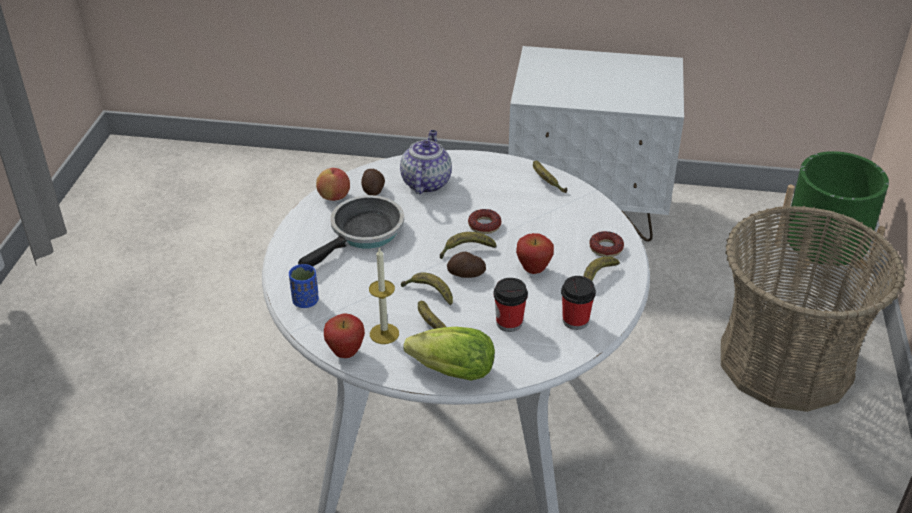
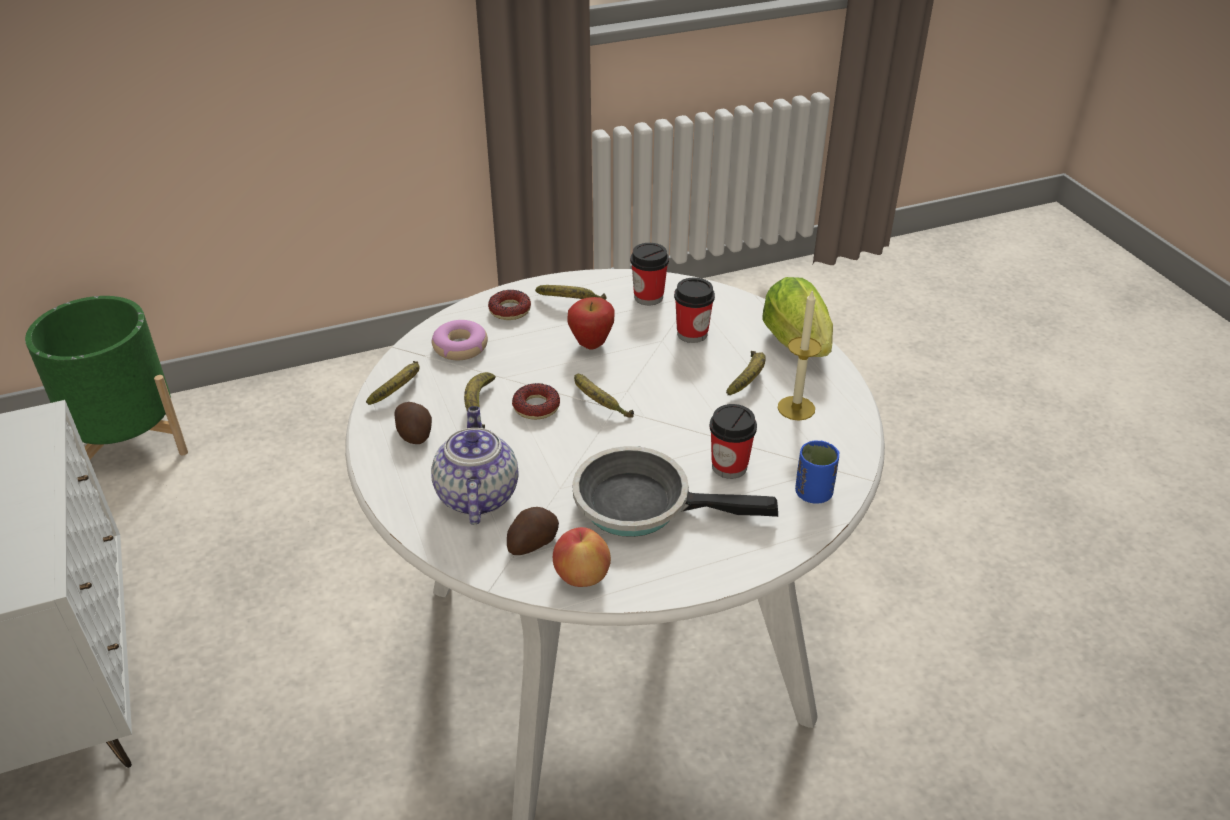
camera: 120 degrees left, 0 degrees up
apple [324,313,365,358] -> none
teapot [400,130,452,194] -> teapot turned 105 degrees clockwise [431,406,519,525]
banana [401,273,453,306] -> banana moved to [464,372,496,429]
potato [447,252,486,278] -> potato moved to [394,402,432,444]
basket [721,205,906,412] -> none
none -> donut [431,320,488,360]
none -> cup [709,404,757,479]

